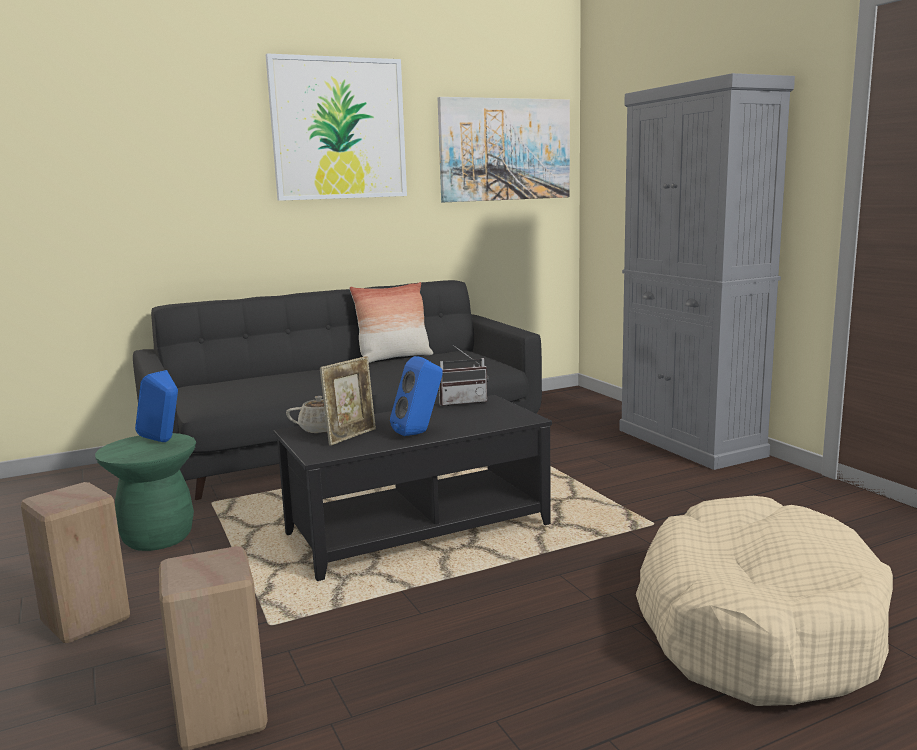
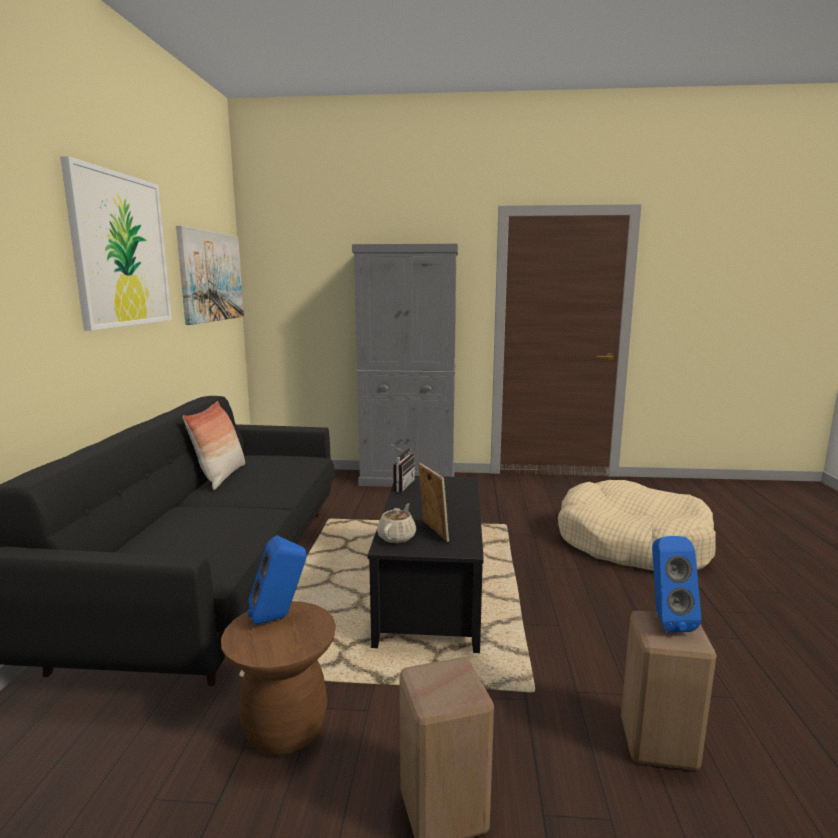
camera: 60 degrees left, 0 degrees up
green stool [95,433,196,551] -> brown stool [221,601,336,756]
blue speaker [390,356,443,436] -> blue speaker moved to [652,536,702,633]

